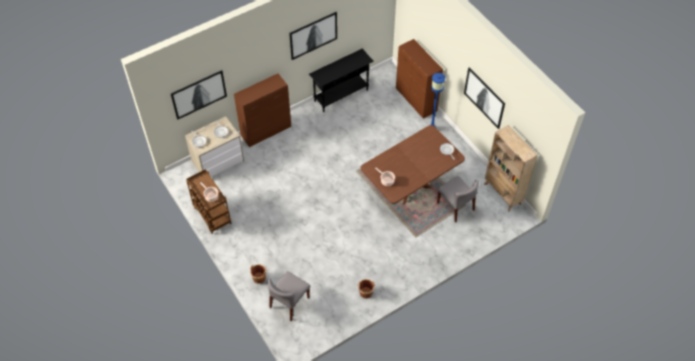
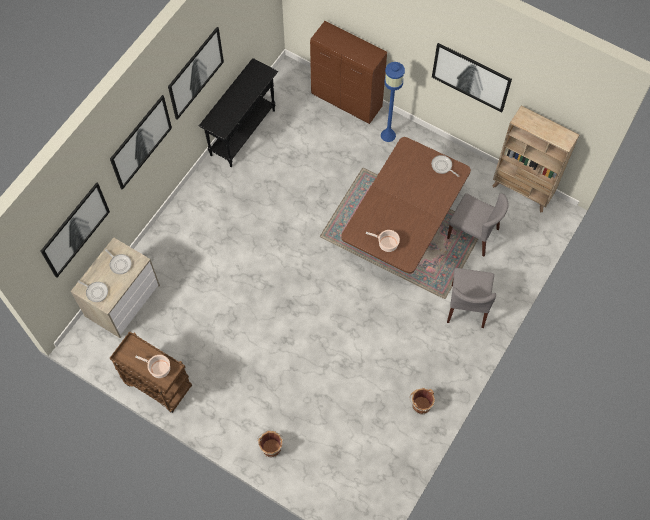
camera: 25 degrees left, 10 degrees up
brown cabinet [234,74,291,147] -> none
grey chair [267,271,310,321] -> grey chair moved to [447,268,496,328]
none -> picture [110,95,172,190]

